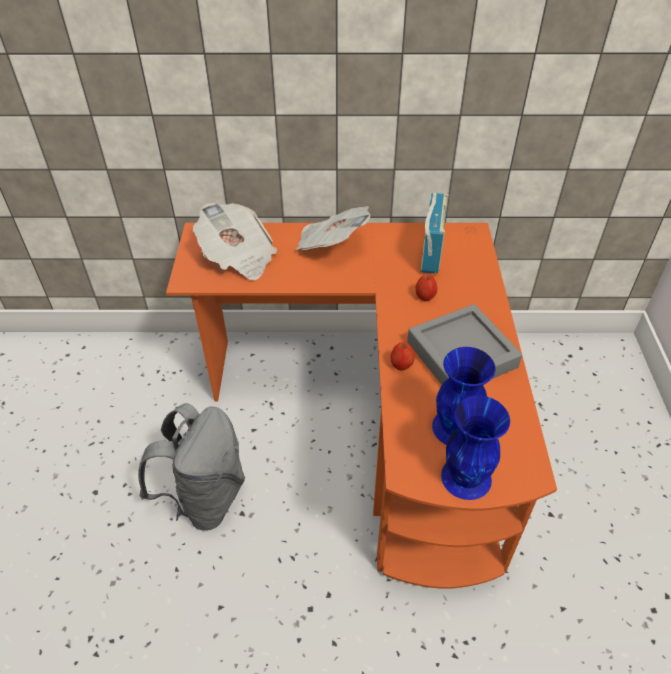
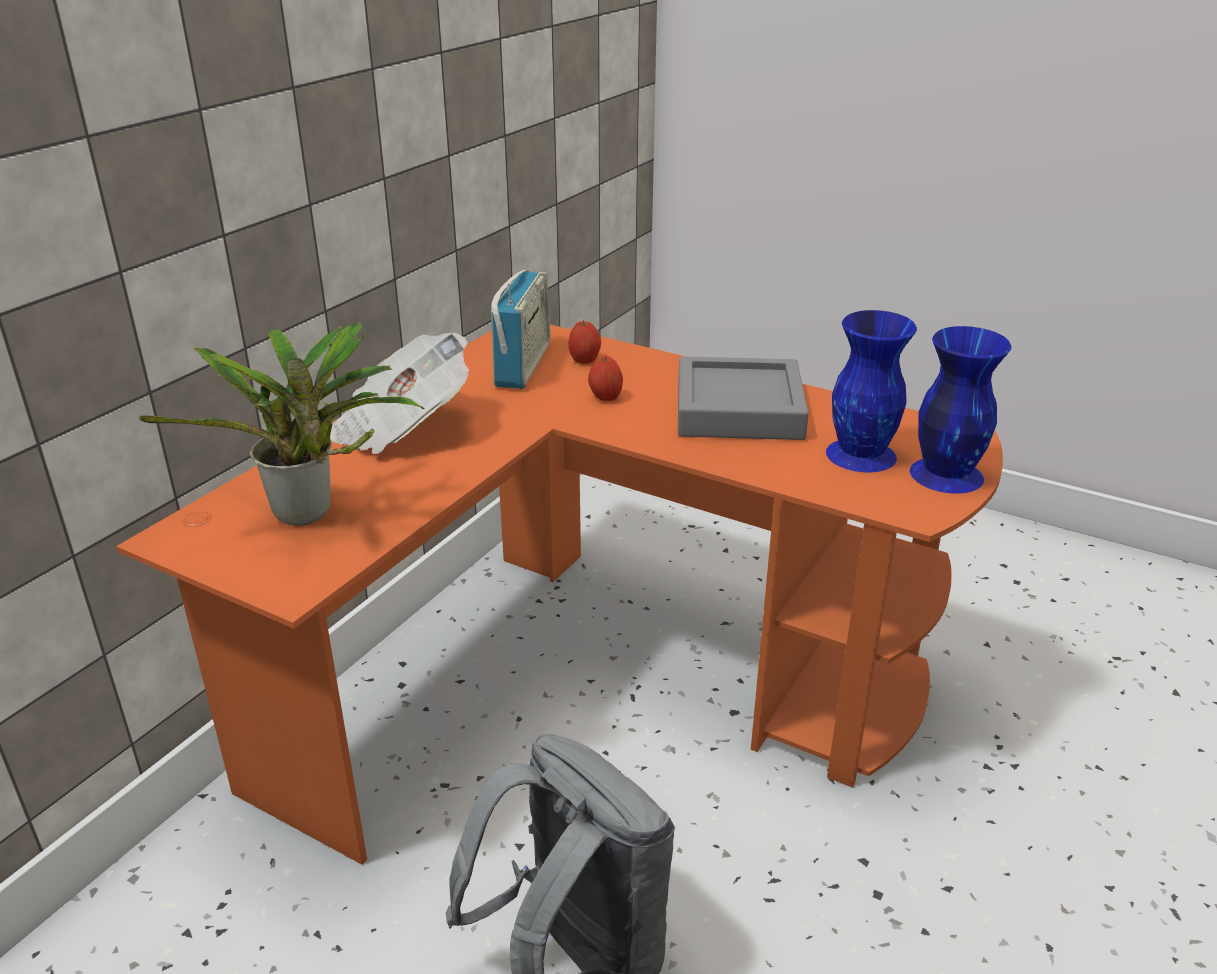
camera: 60 degrees left, 15 degrees down
newspaper [193,202,277,280] -> potted plant [139,322,424,526]
apple [390,342,415,370] -> apple moved to [568,321,601,363]
radio [421,193,449,274] -> radio turned 60 degrees clockwise [491,270,550,389]

